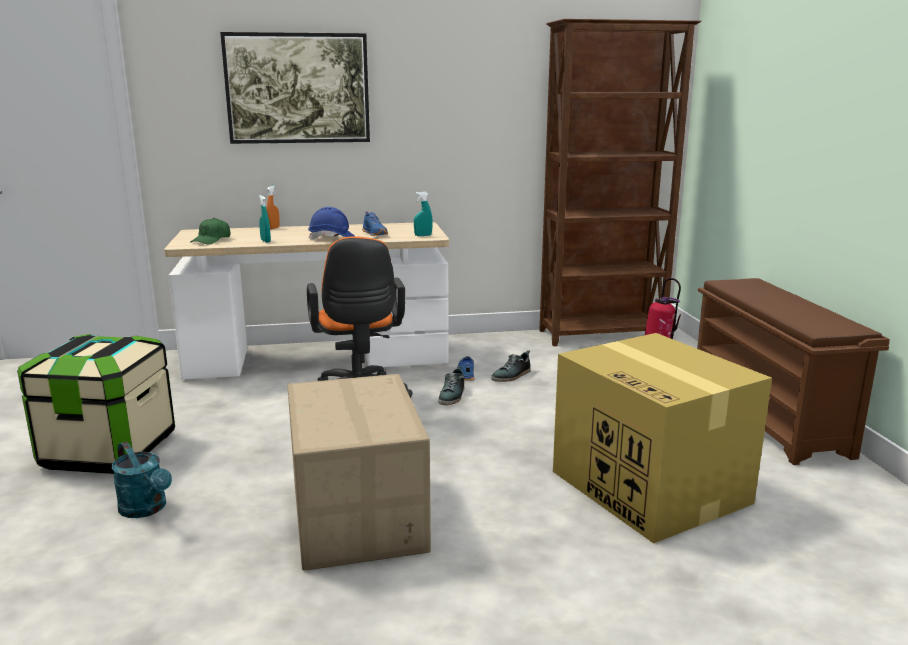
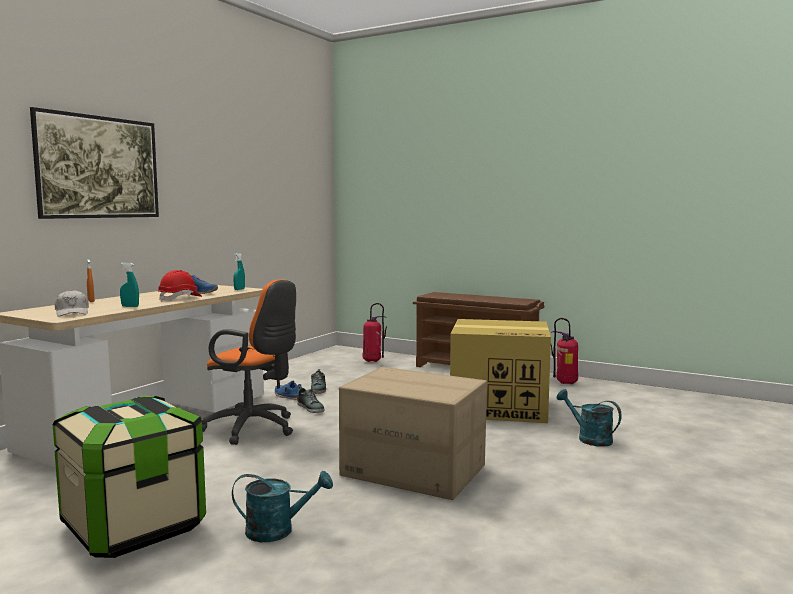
camera: 50 degrees left, 10 degrees down
green cap [190,218,230,245] -> white cap [55,290,89,317]
blue hard hat [308,207,354,239] -> red hard hat [158,270,202,302]
brown bookcase [539,19,701,346] -> none
none -> fire extinguisher [551,318,578,384]
none -> turquoise watering can [556,389,622,447]

